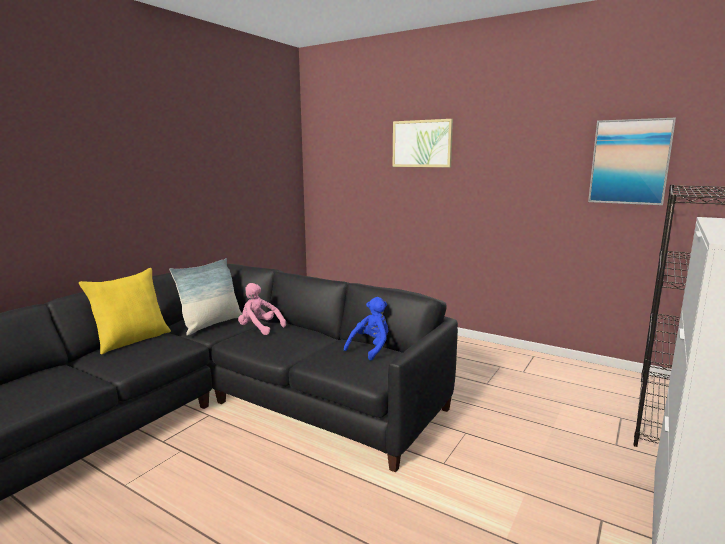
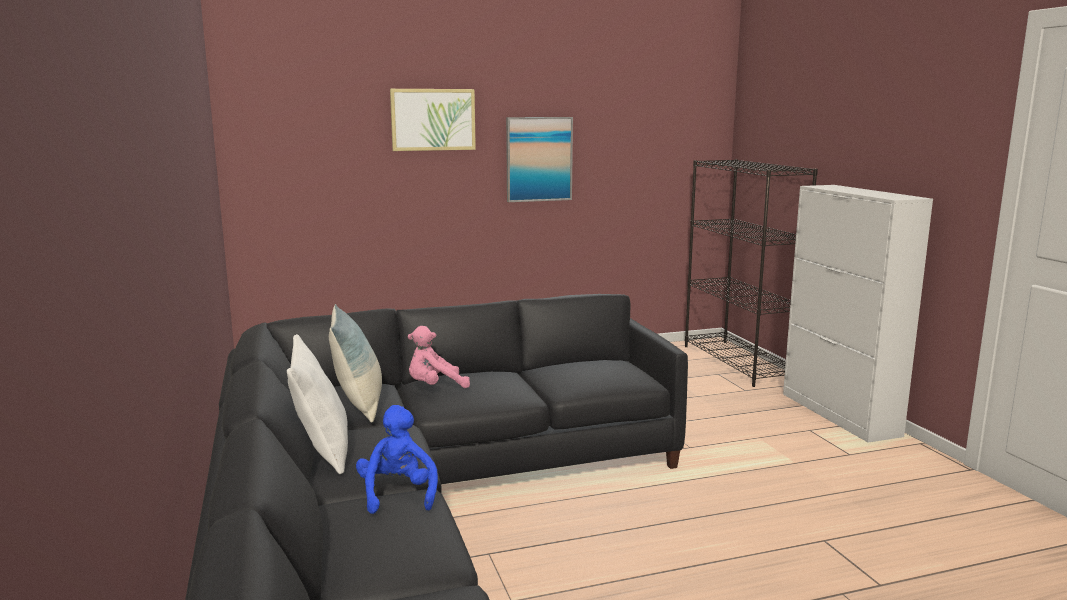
camera: 50 degrees left, 0 degrees up
yellow pillow [79,268,171,354] -> white pillow [287,334,348,474]
blue plush toy [344,297,388,361] -> blue plush toy moved to [356,405,438,514]
picture [588,118,676,205] -> picture moved to [506,117,573,202]

